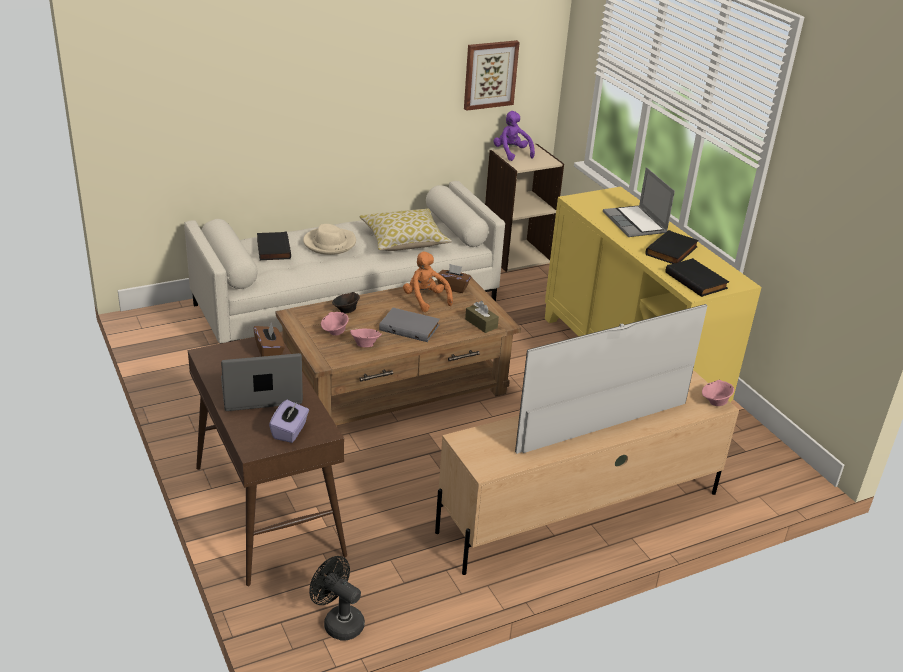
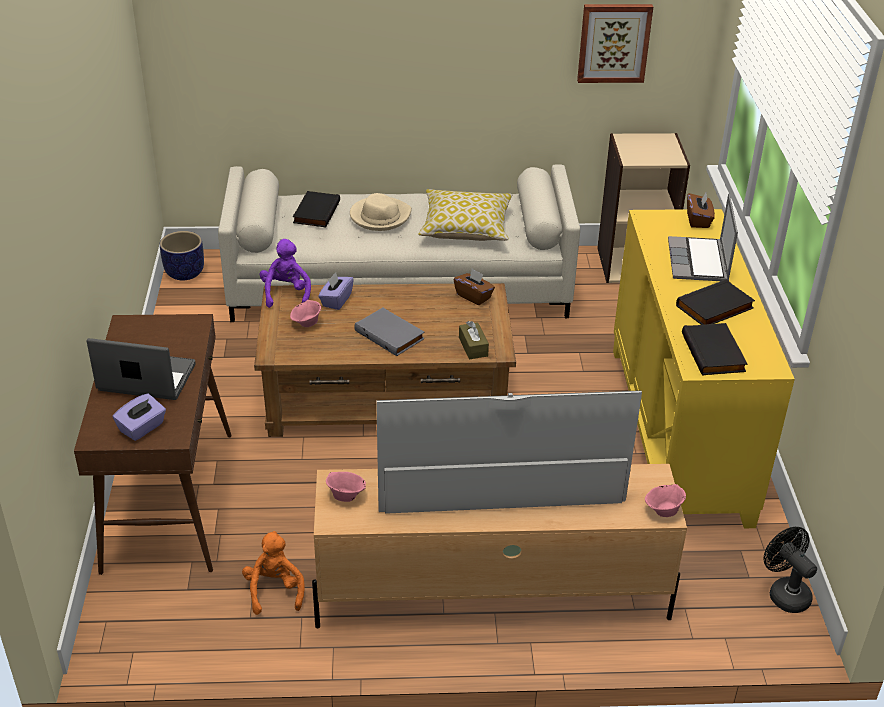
camera: 25 degrees right, 5 degrees up
brown tissue box [253,323,285,357] -> brown tissue box moved to [687,193,715,228]
black fan [309,556,365,641] -> black fan moved to [763,527,817,613]
brown bowl [332,292,360,313] -> purple tissue box [318,272,354,310]
pink bowl [350,329,382,347] -> pink bowl moved to [326,472,366,502]
orange plush toy [403,251,453,312] -> orange plush toy moved to [242,531,305,615]
purple plush toy [493,111,535,161] -> purple plush toy moved to [260,239,311,308]
none -> planter [160,231,204,281]

